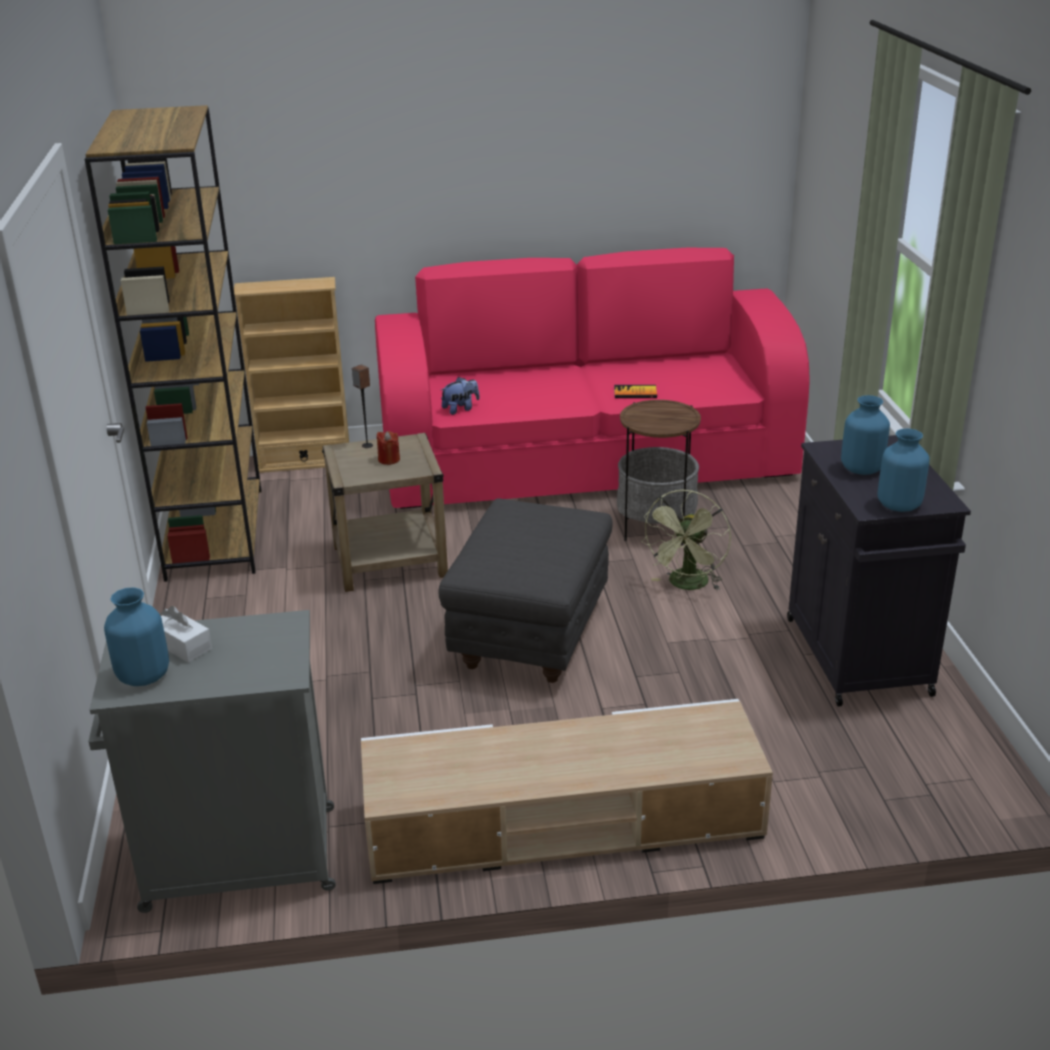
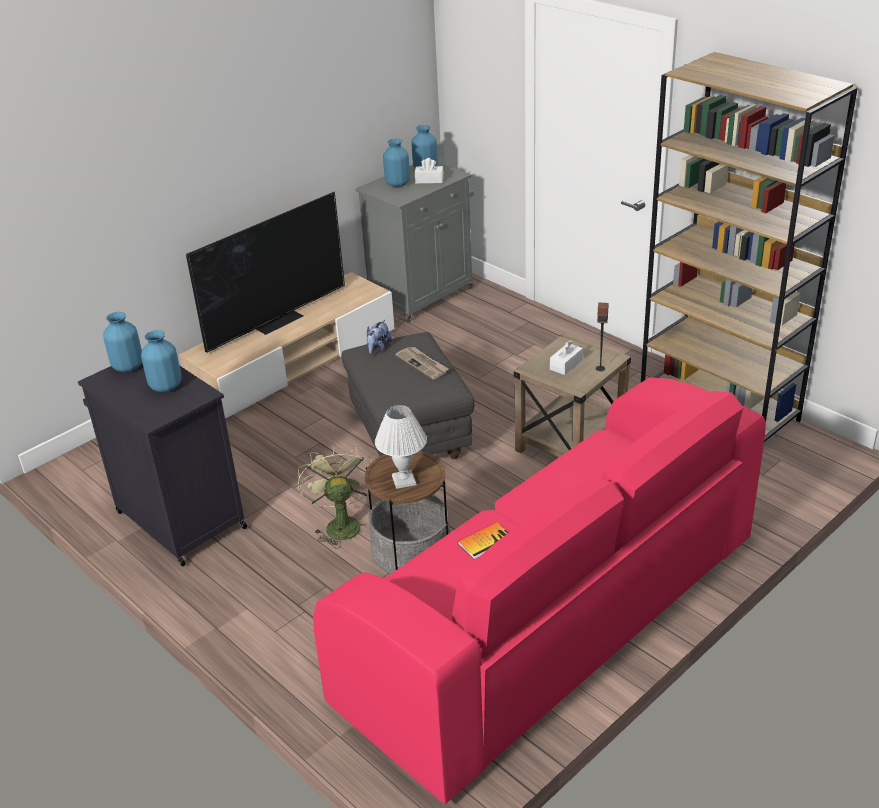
camera: 145 degrees right, 5 degrees up
beige bookcase [234,277,349,473] -> none
red candle [377,431,400,465] -> white tissue box [550,340,583,375]
plush toy [441,377,480,415] -> plush toy moved to [367,320,392,354]
none -> television [186,192,345,353]
none -> white table lamp [375,405,427,489]
none -> blue vase [383,139,410,187]
none -> newspaper [395,347,449,379]

